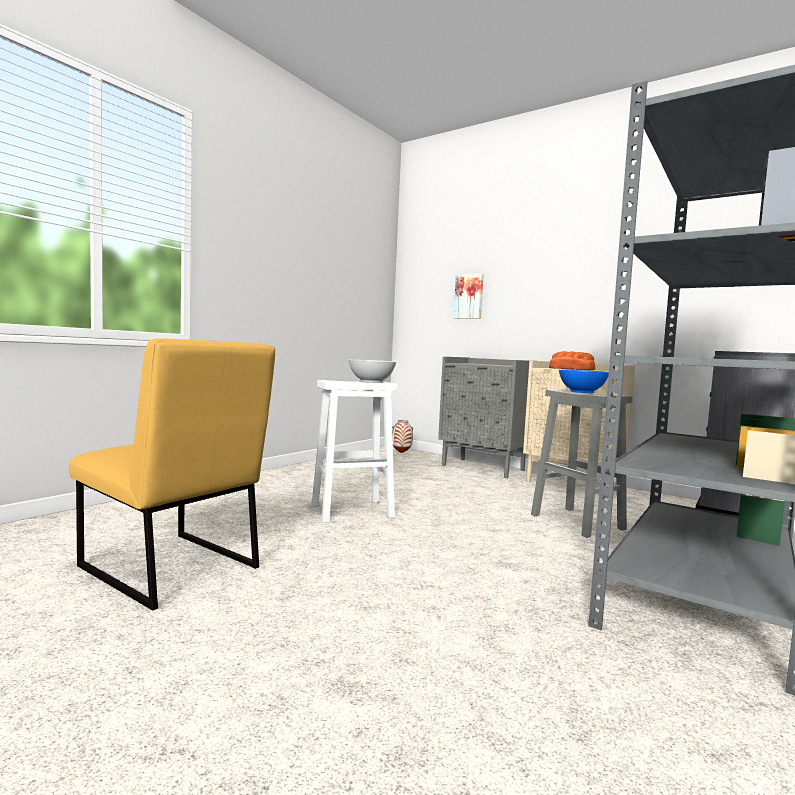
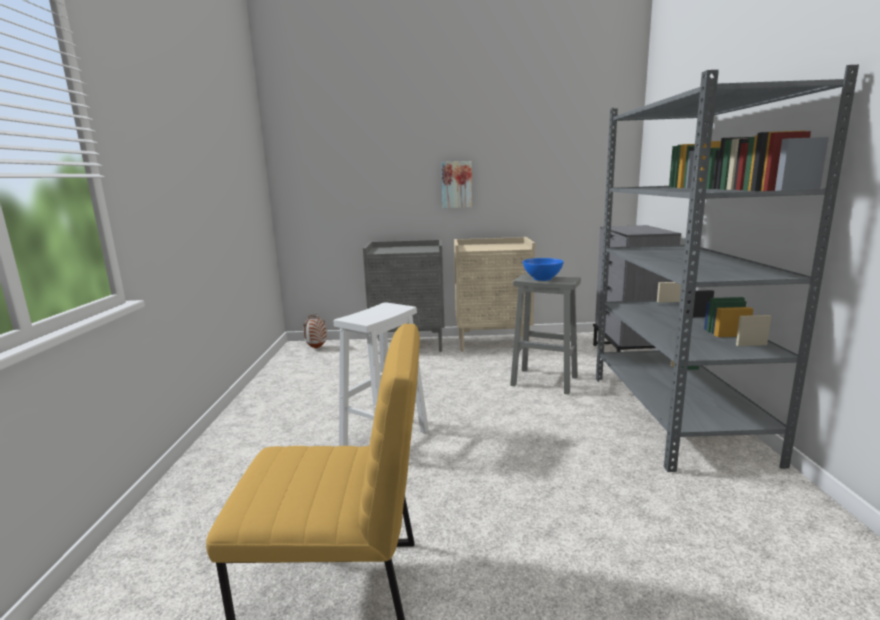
camera: 35 degrees left, 10 degrees up
white bowl [349,359,396,383] -> none
picture [453,273,484,319] -> picture moved to [441,161,472,208]
bread [549,351,596,370] -> none

